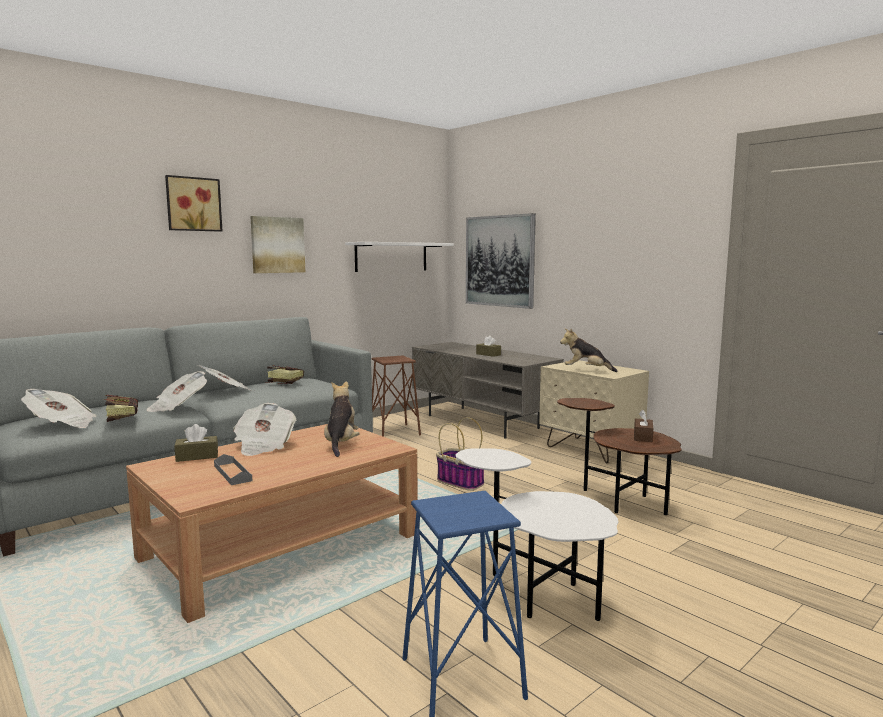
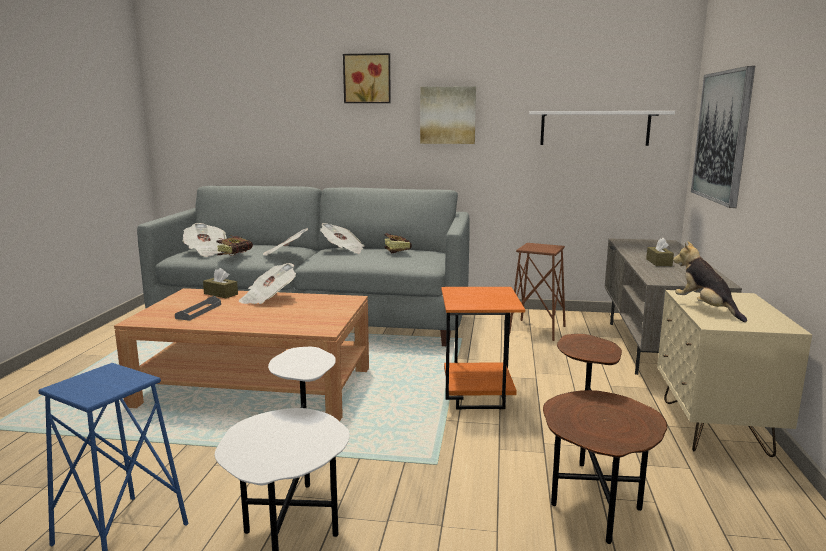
camera: 50 degrees right, 5 degrees up
plush toy [324,381,360,457] -> none
basket [436,417,484,491] -> orange side table [441,287,525,409]
brown tissue box [634,410,653,442] -> none

